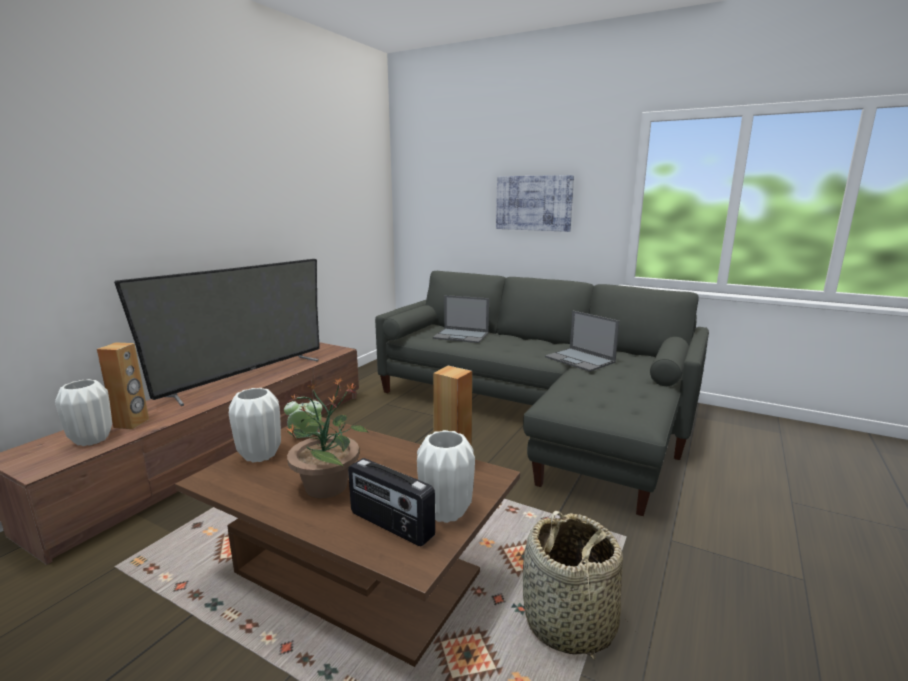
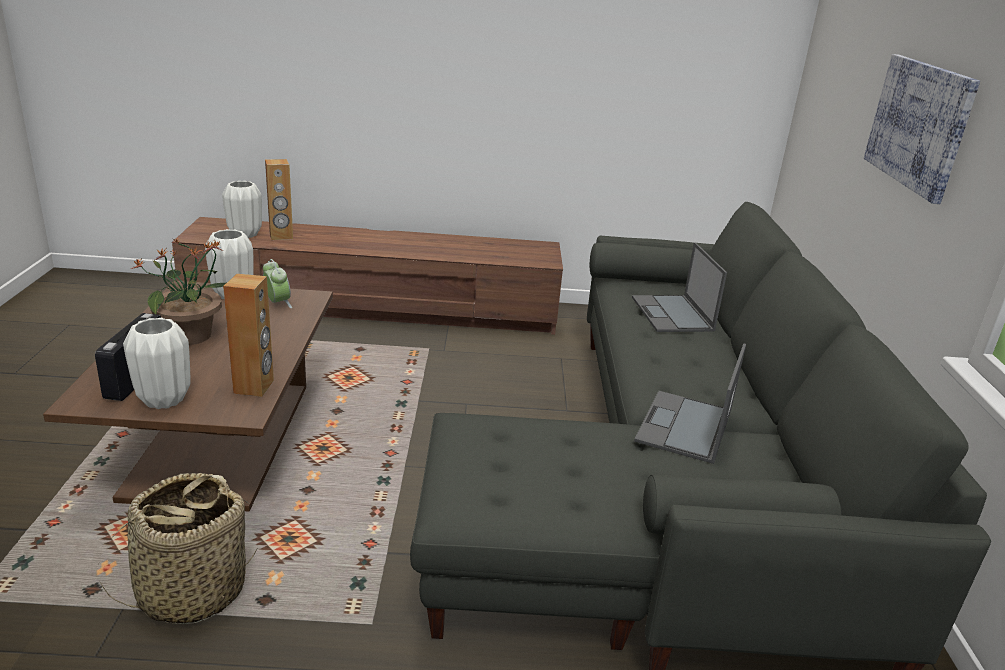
camera: 60 degrees right, 10 degrees up
television [114,259,320,406] -> none

